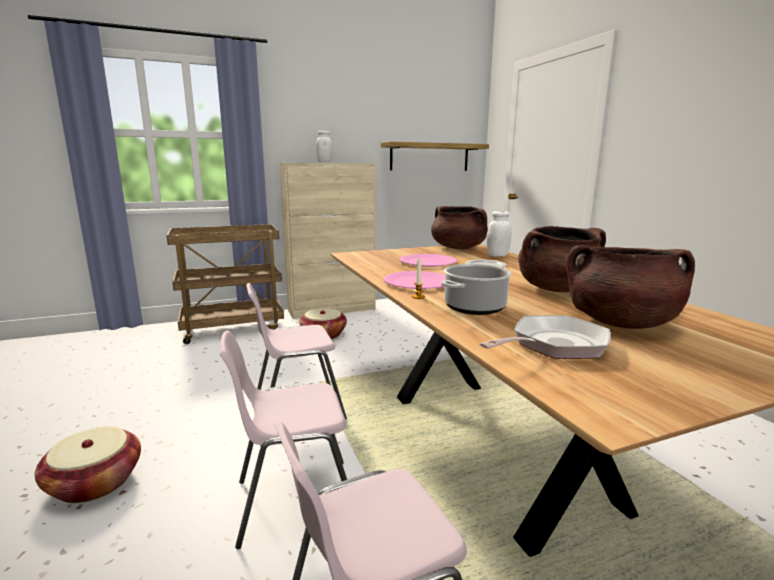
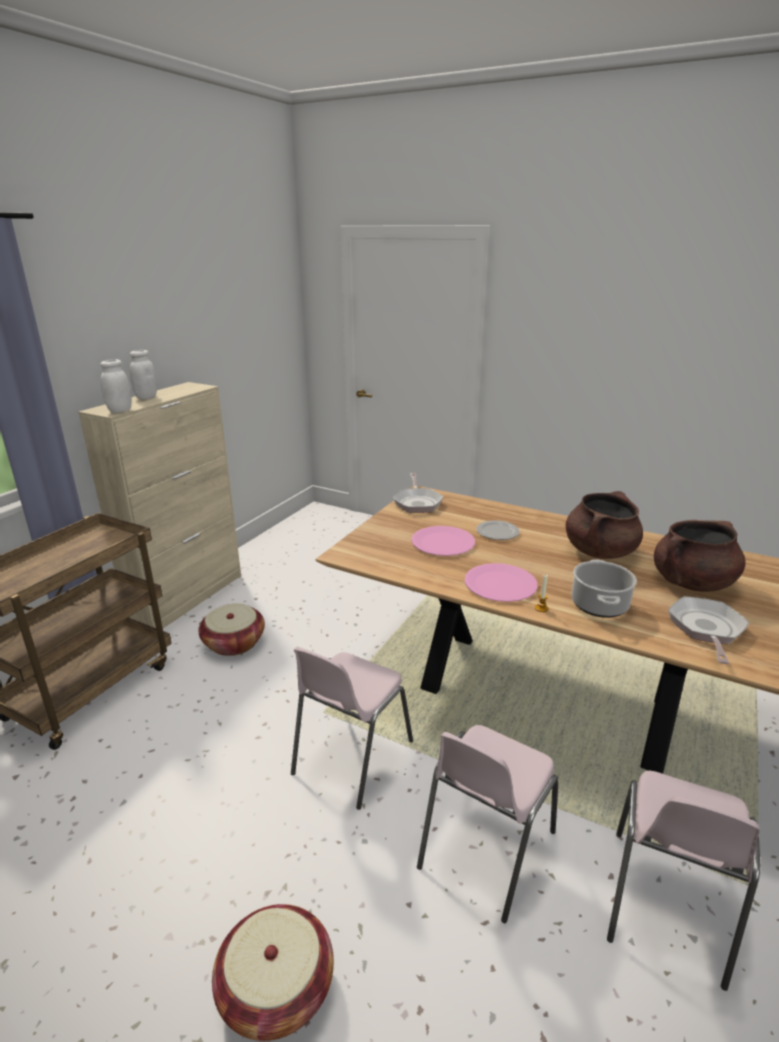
camera: 40 degrees left, 10 degrees up
shelf [381,142,489,171] -> none
brown cooking pot [431,206,488,249] -> frying pan [393,473,444,513]
white jar [487,211,512,256] -> white jar moved to [100,359,132,413]

